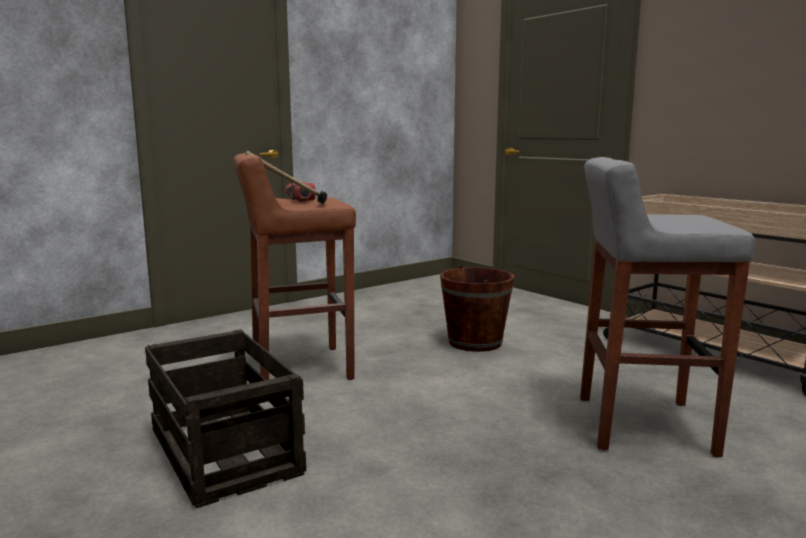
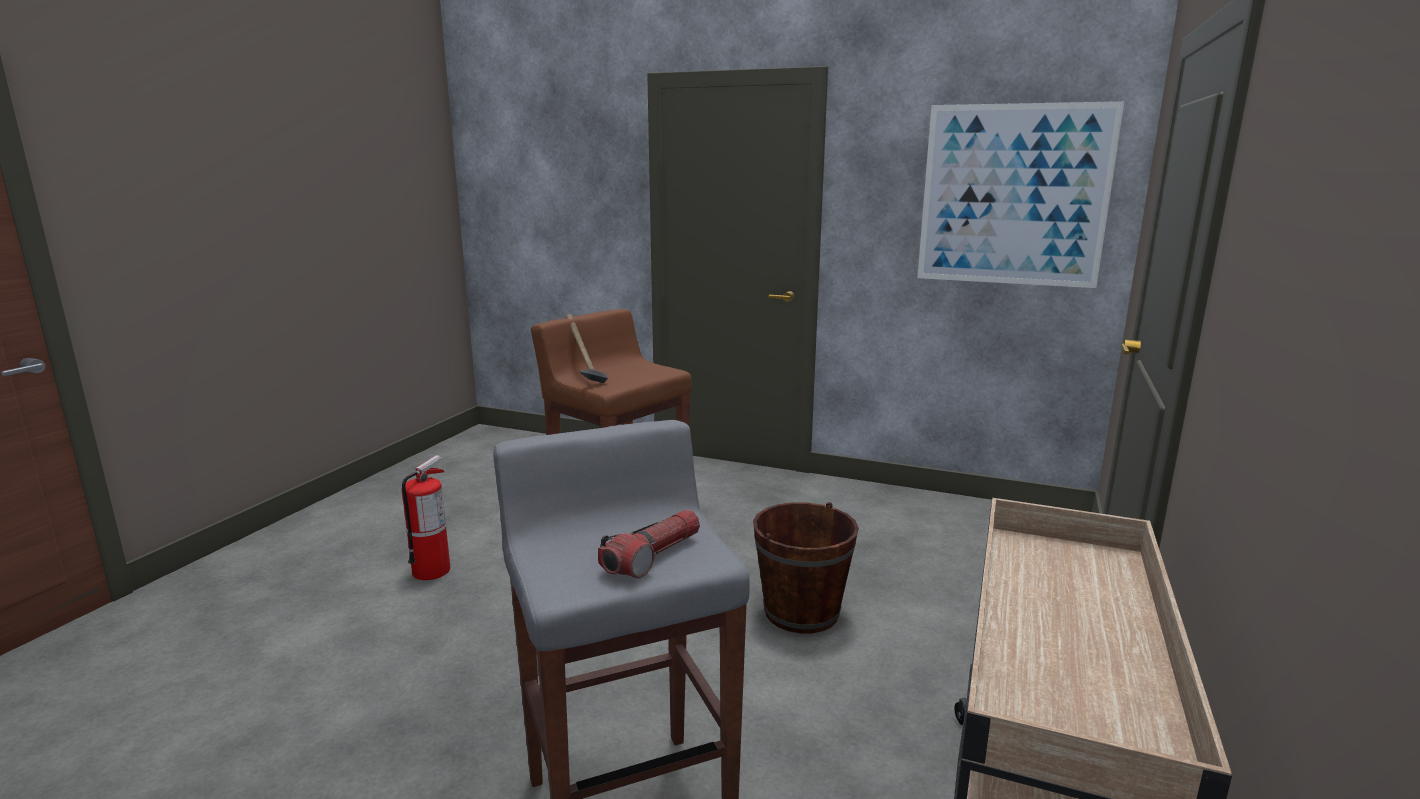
camera: 60 degrees right, 5 degrees up
crate [145,329,306,508] -> fire extinguisher [402,455,450,580]
flashlight [285,182,316,202] -> flashlight moved to [598,509,700,578]
none -> picture [917,101,1124,288]

